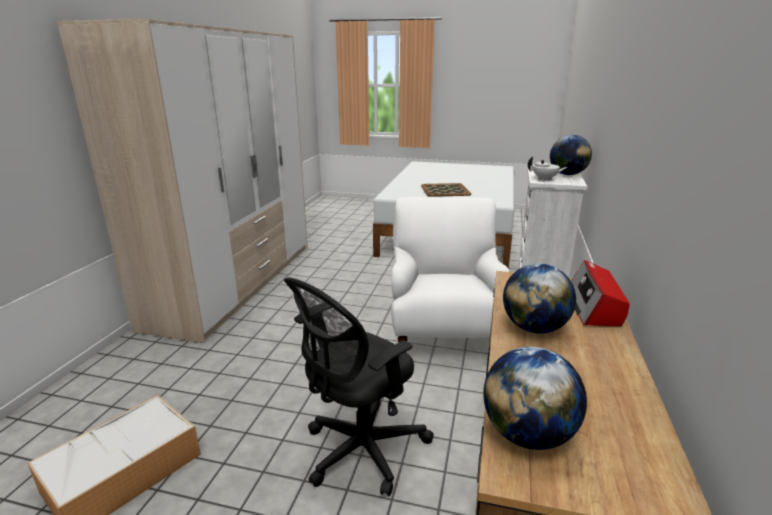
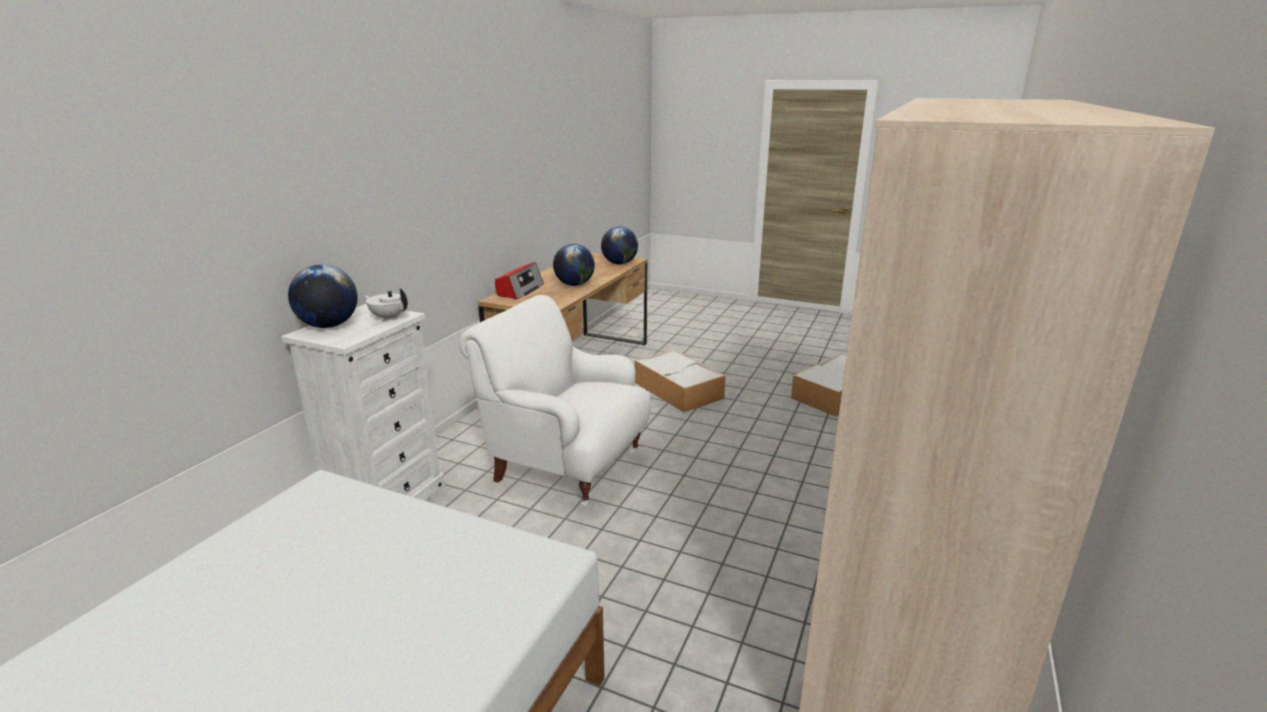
camera: 170 degrees left, 0 degrees up
black office chair [284,277,434,496] -> storage box [635,350,726,412]
white armchair [391,197,510,342] -> white armchair turned 105 degrees clockwise [459,295,651,506]
tray [421,183,471,197] -> none

